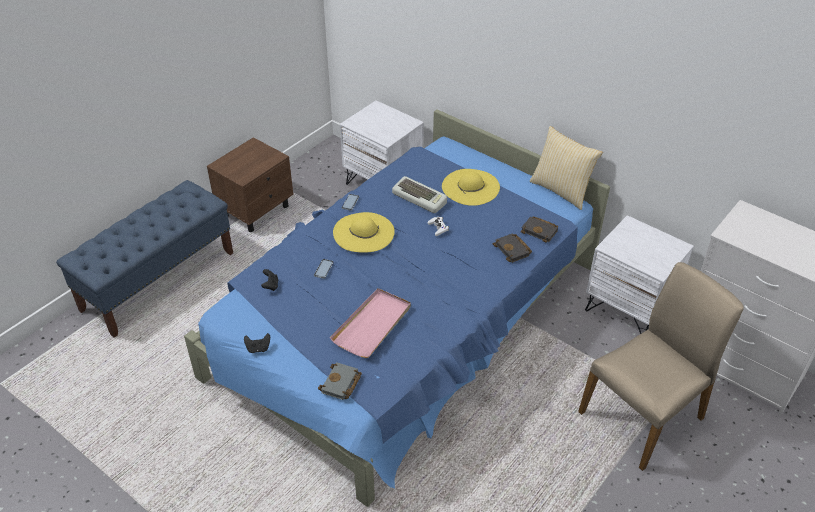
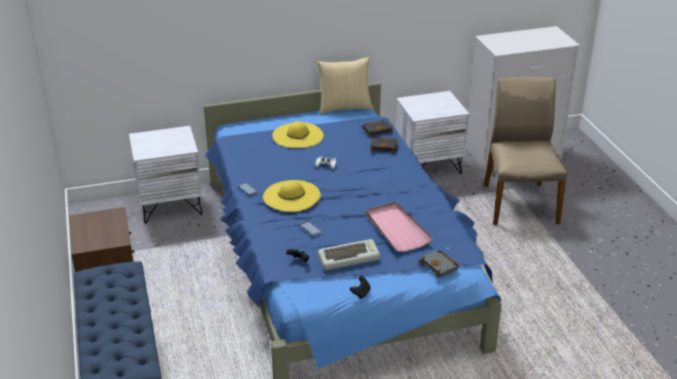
camera: 55 degrees left, 10 degrees down
keyboard [392,176,447,213] -> keyboard moved to [318,239,380,270]

